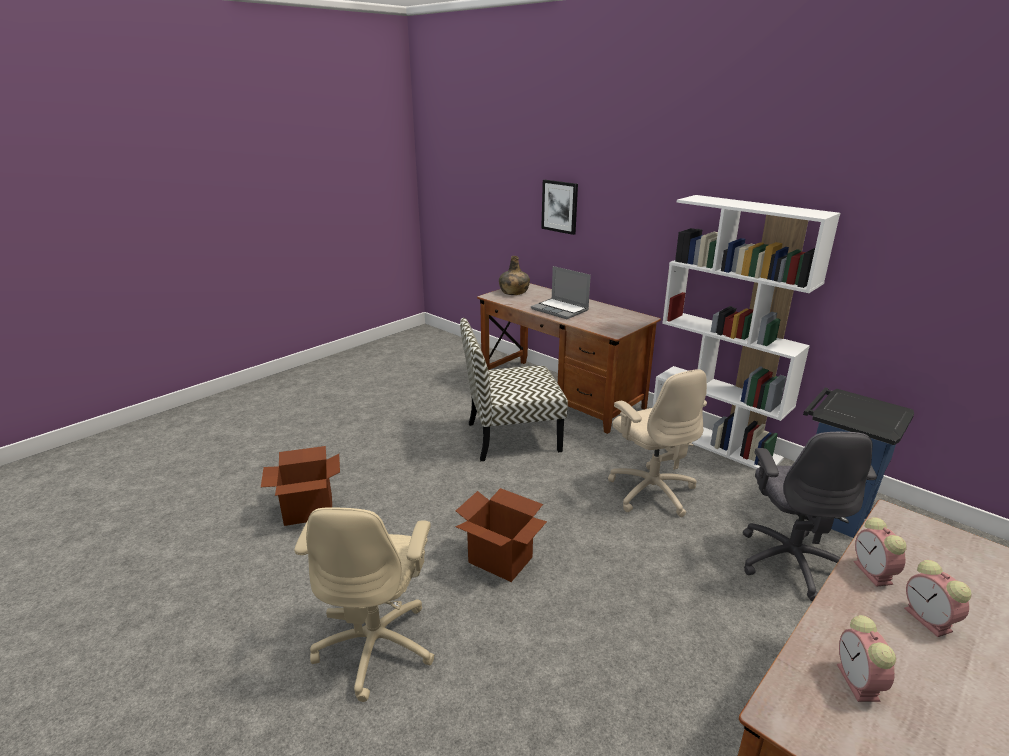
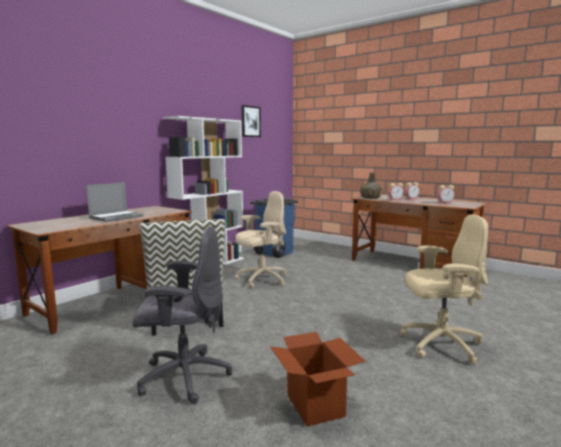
camera: 95 degrees left, 15 degrees down
cardboard box [455,488,547,582] -> none
green bottle [499,256,530,295] -> green bottle moved to [360,172,382,199]
picture [541,180,578,235] -> picture moved to [241,105,261,137]
grey office chair [743,432,877,602] -> grey office chair moved to [133,226,233,404]

